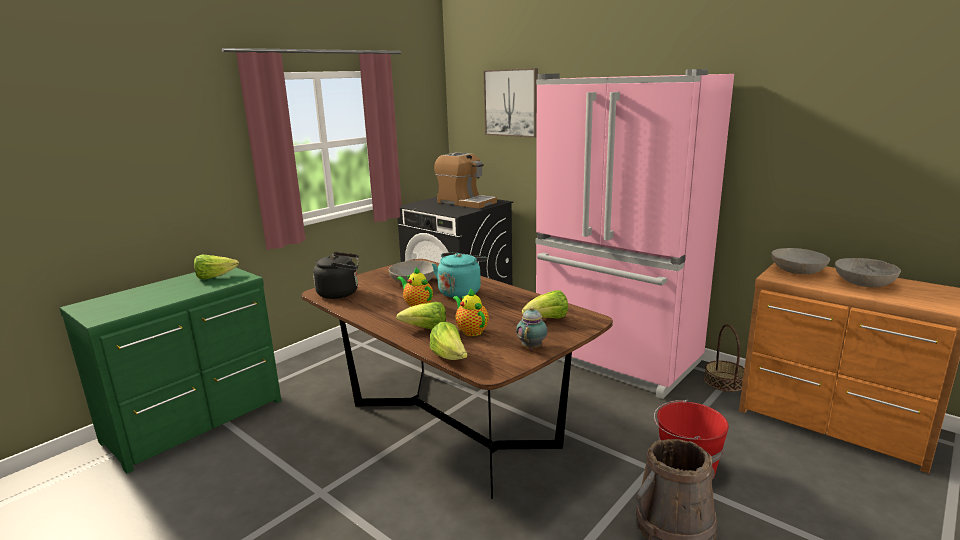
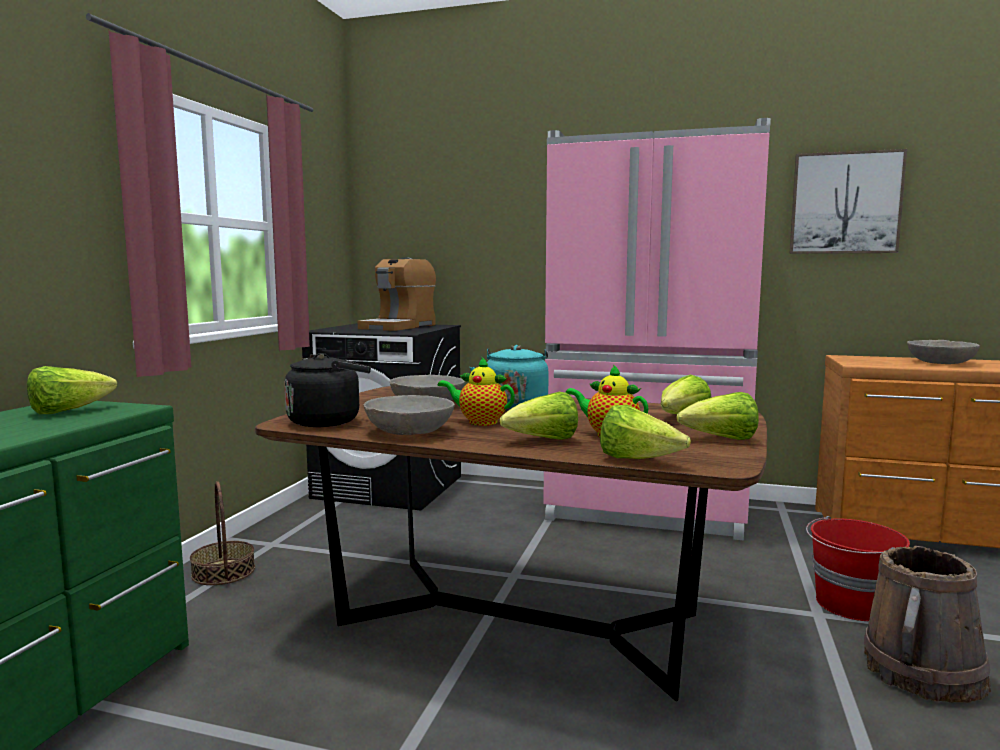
camera: 25 degrees left, 10 degrees down
coffee machine [434,153,497,209] -> coffee machine turned 105 degrees clockwise [358,257,436,331]
picture [483,68,538,138] -> picture moved to [789,149,907,254]
teapot [516,307,548,349] -> lettuce [677,392,759,440]
basket [704,324,744,392] -> basket moved to [190,481,255,585]
grey bowl [771,248,830,274] -> grey bowl moved to [364,395,455,435]

